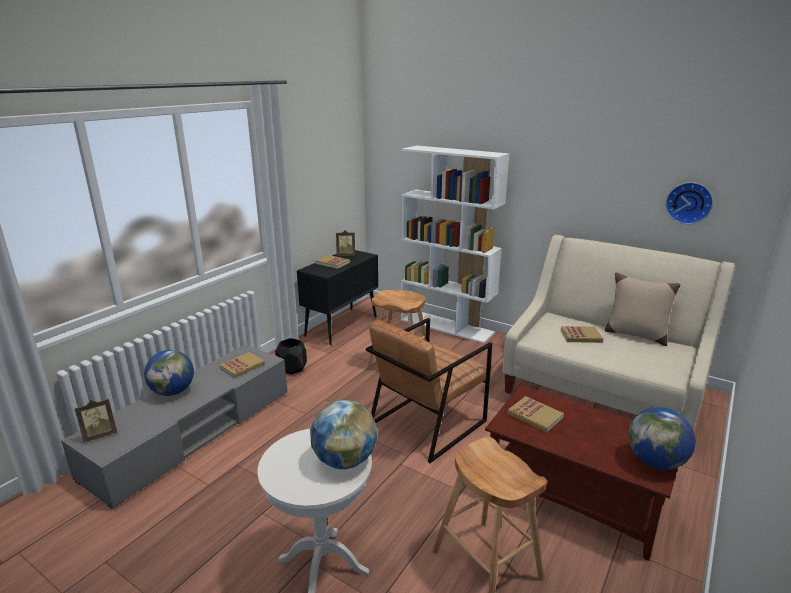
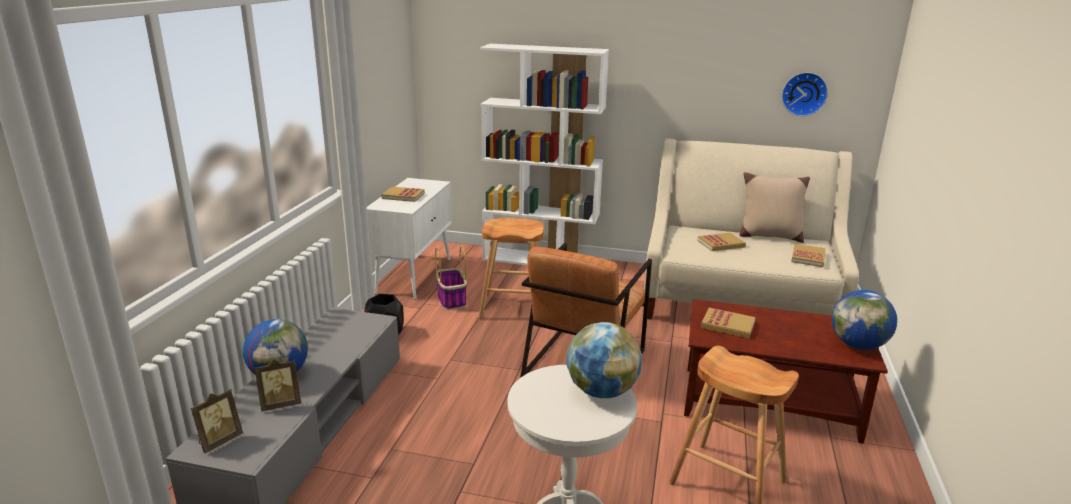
camera: 20 degrees left, 0 degrees up
book [220,352,265,378] -> book moved to [791,244,826,267]
black cabinet [297,250,378,345] -> white cabinet [367,178,452,299]
picture frame [336,230,355,256] -> picture frame moved to [254,359,301,412]
none -> basket [435,246,467,310]

